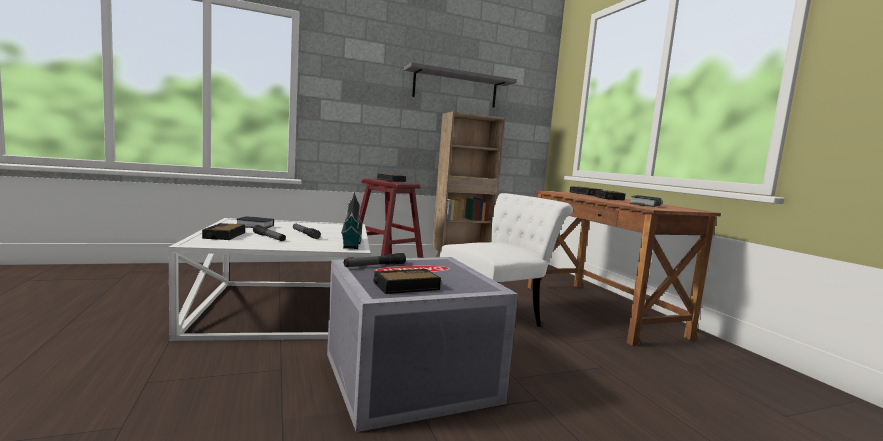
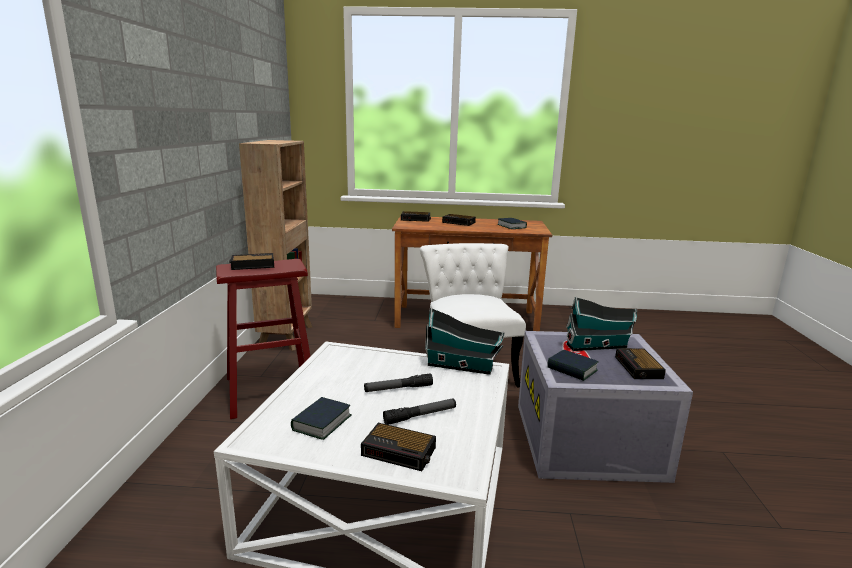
camera: 65 degrees left, 10 degrees up
flashlight [344,253,406,267] -> book [547,350,599,381]
grey shelf [404,62,517,107] -> none
none -> toy house [565,297,637,351]

